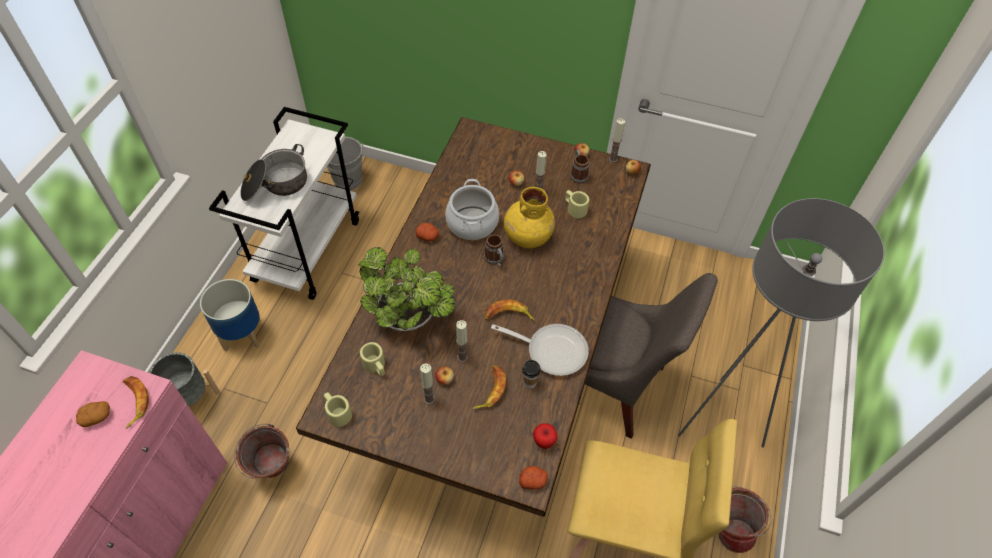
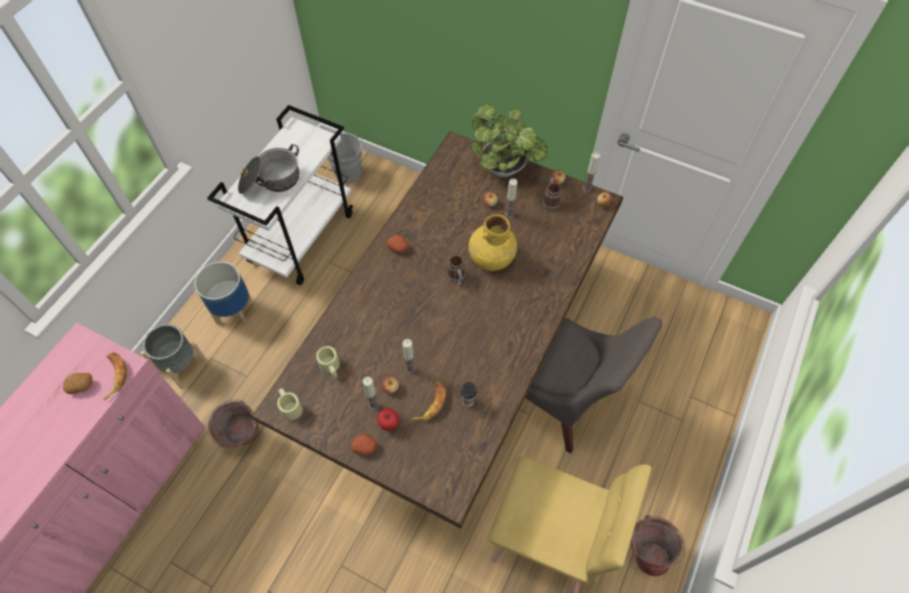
camera: 10 degrees right, 5 degrees up
potted plant [357,247,455,331] -> potted plant moved to [471,104,548,177]
cooking pot [445,179,499,240] -> none
banana [484,300,535,321] -> none
frying pan [491,324,589,376] -> none
potato [519,466,548,490] -> potato moved to [351,434,377,455]
apple [533,423,558,449] -> apple moved to [377,408,399,431]
beige mug [565,190,589,218] -> none
grey floor lamp [678,198,884,448] -> none

